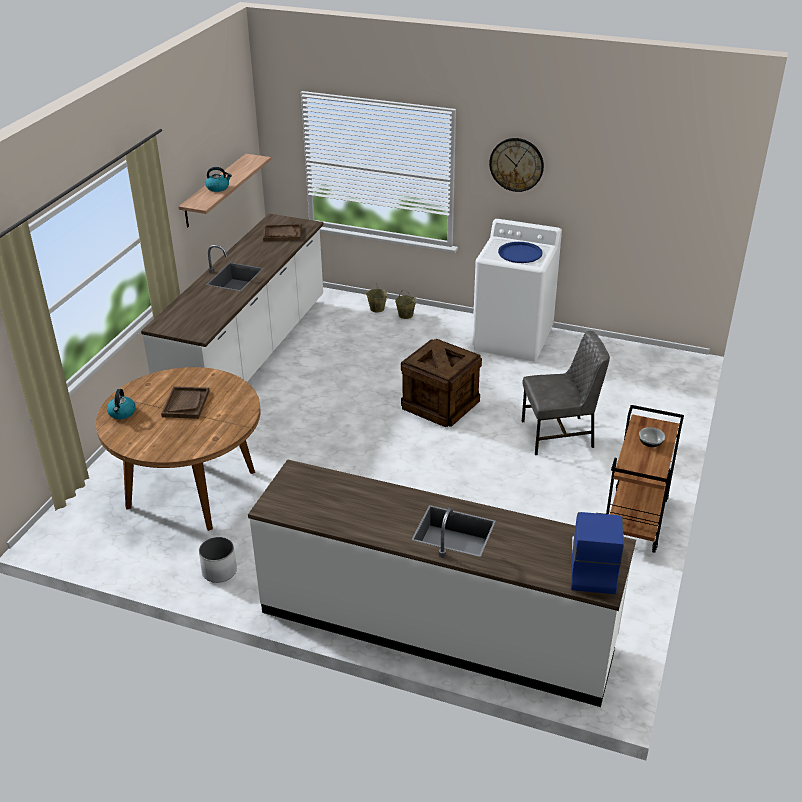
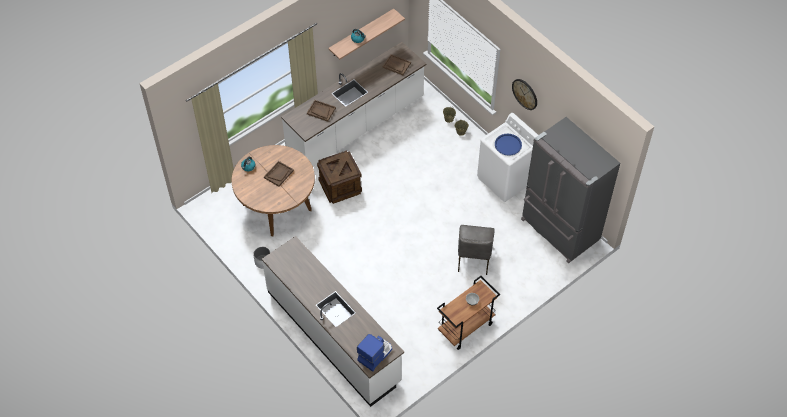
camera: 30 degrees right, 20 degrees up
crate [401,339,482,427] -> crate moved to [317,151,362,204]
grey chair [522,331,610,455] -> grey chair turned 75 degrees clockwise [458,225,495,275]
none -> brown tray [307,100,336,122]
none -> grey fridge [521,117,620,263]

